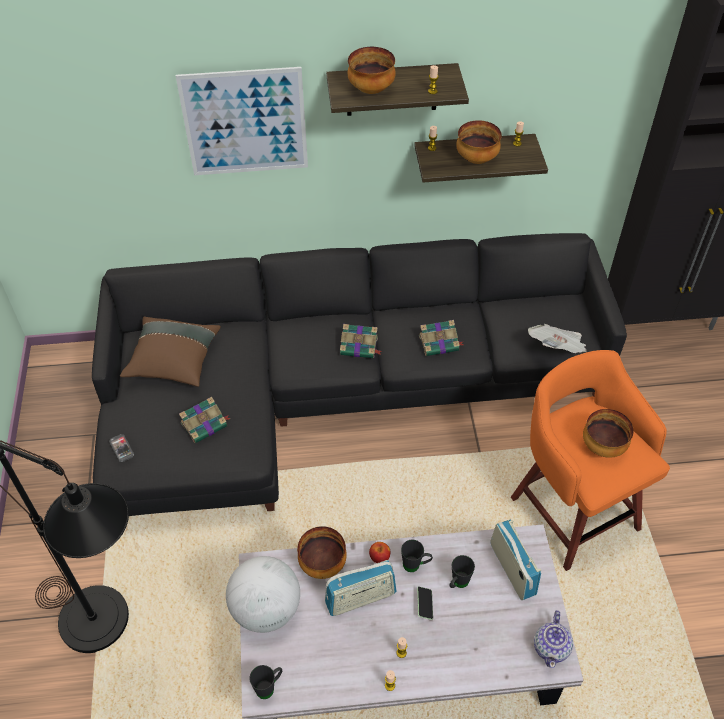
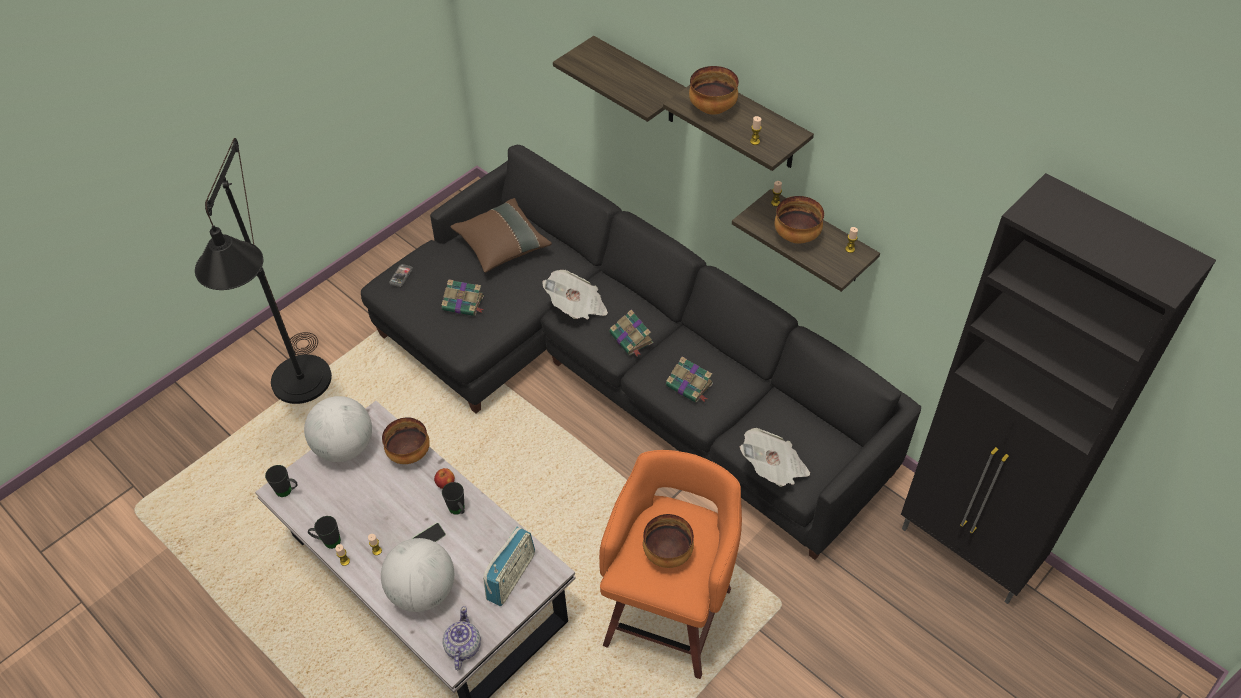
camera: 50 degrees right, 0 degrees up
picture [176,67,308,175] -> shelf [553,36,686,122]
radio [325,560,396,616] -> none
black mug [449,555,475,588] -> black mug moved to [308,516,341,549]
teapot [534,610,573,668] -> teapot turned 120 degrees clockwise [443,606,481,670]
none -> globe [381,538,454,612]
none -> newspaper [542,270,608,319]

